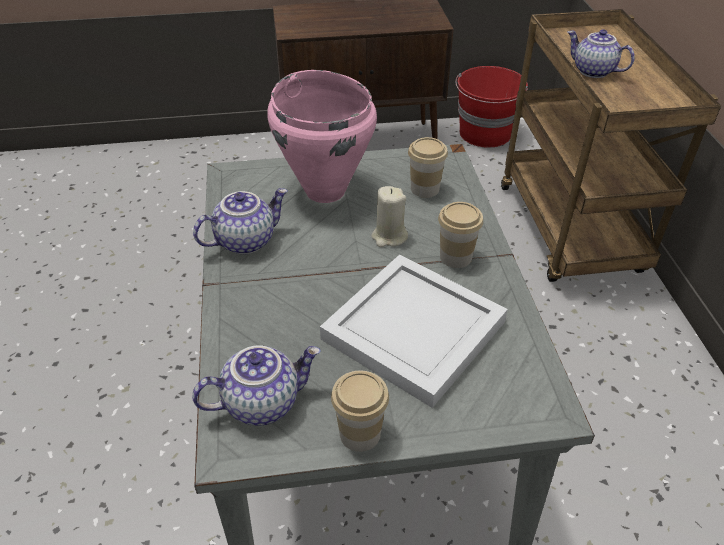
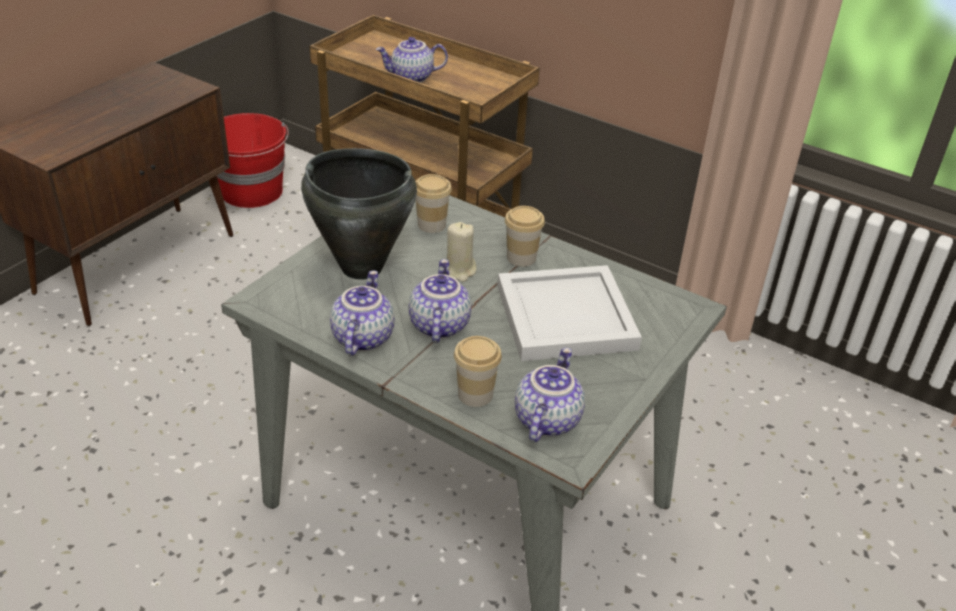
camera: 50 degrees left, 5 degrees down
pink cooking pot [267,70,377,203] -> black cooking pot [301,148,417,280]
cup [331,371,389,452] -> cup moved to [454,336,502,407]
none -> teapot [409,259,471,343]

